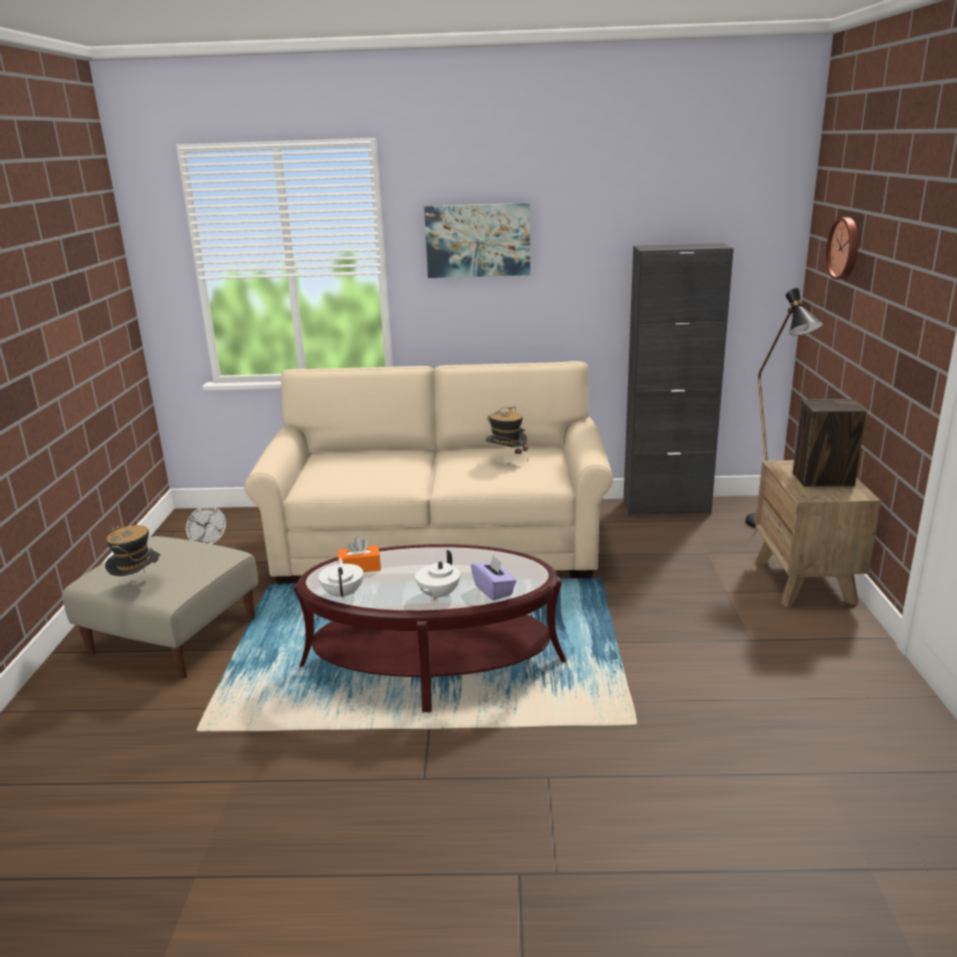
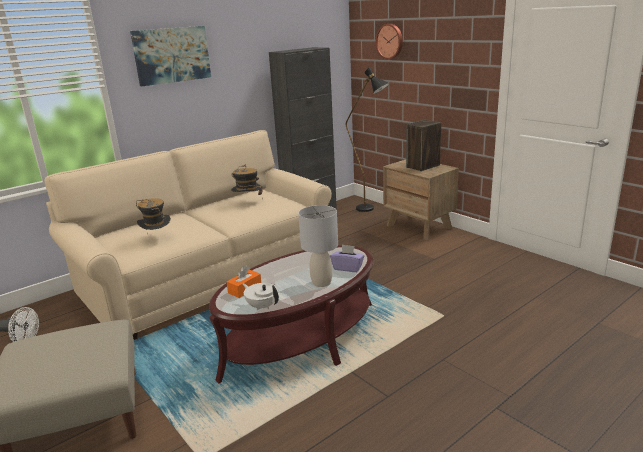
camera: 40 degrees left, 0 degrees up
hat [105,525,160,576] -> hat moved to [136,198,171,234]
white teapot [415,550,460,601] -> grey table lamp [298,205,338,287]

